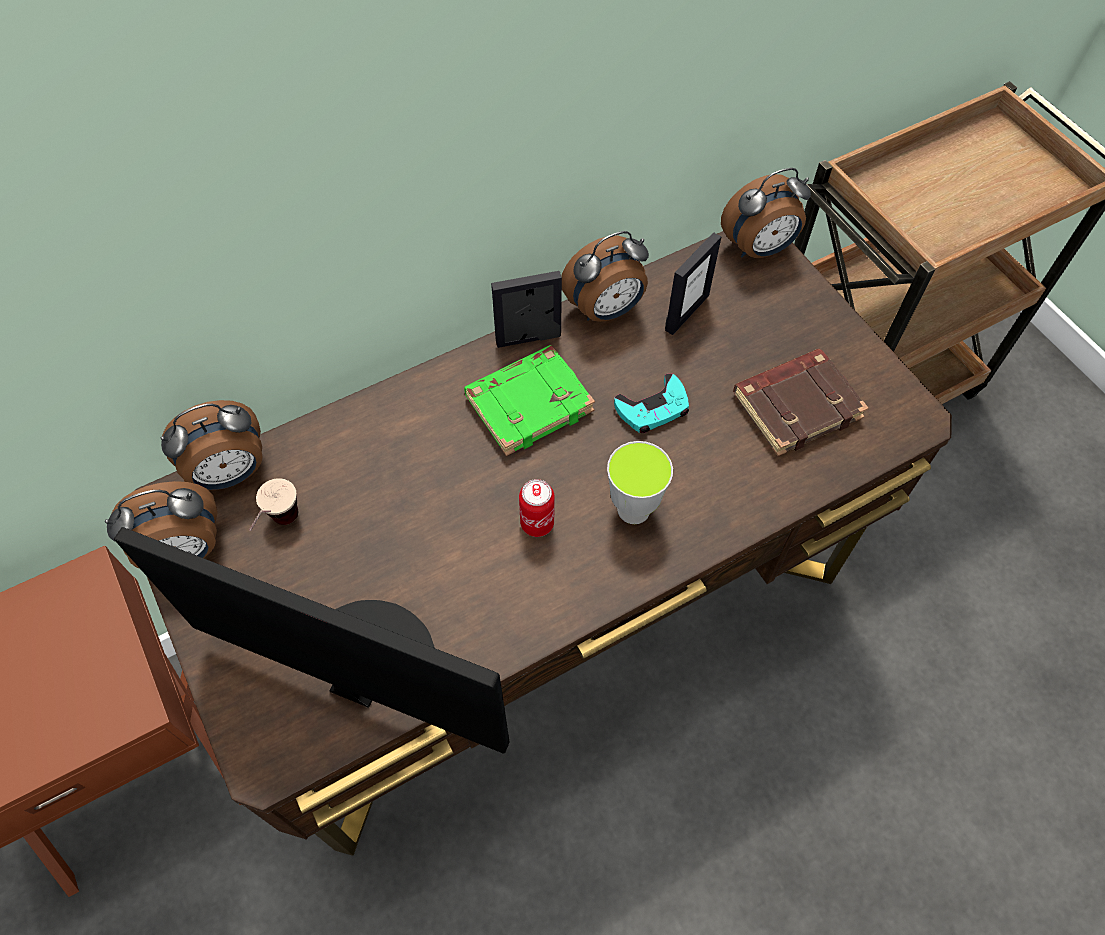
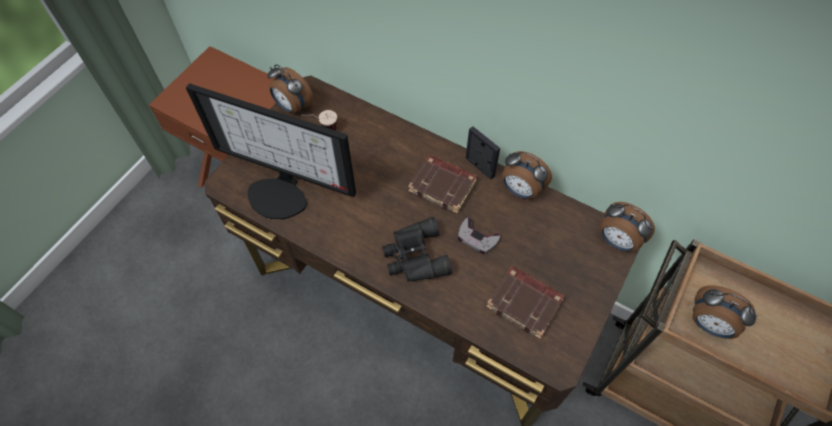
camera: 60 degrees right, 0 degrees up
monitor [114,527,510,754] -> monitor turned 120 degrees clockwise [186,83,356,220]
alarm clock [161,400,263,490] -> alarm clock moved to [692,285,757,339]
green book [464,345,595,456] -> brown book [408,155,478,214]
can [519,479,555,537] -> none
cup [607,441,673,524] -> black binoculars [382,217,452,282]
turquoise game controller [614,373,689,433] -> grey game controller [458,217,500,254]
picture frame [665,232,721,335] -> none

